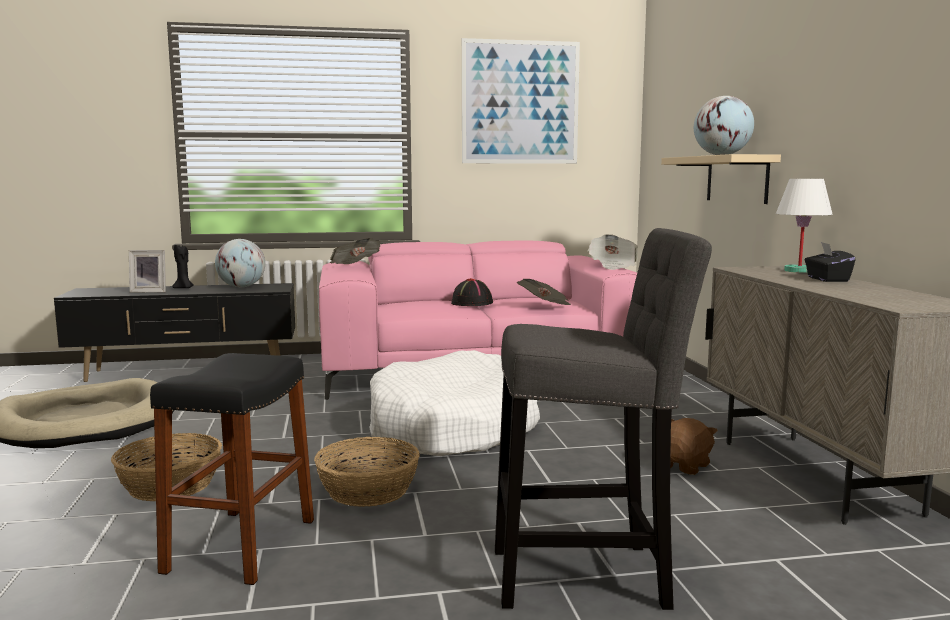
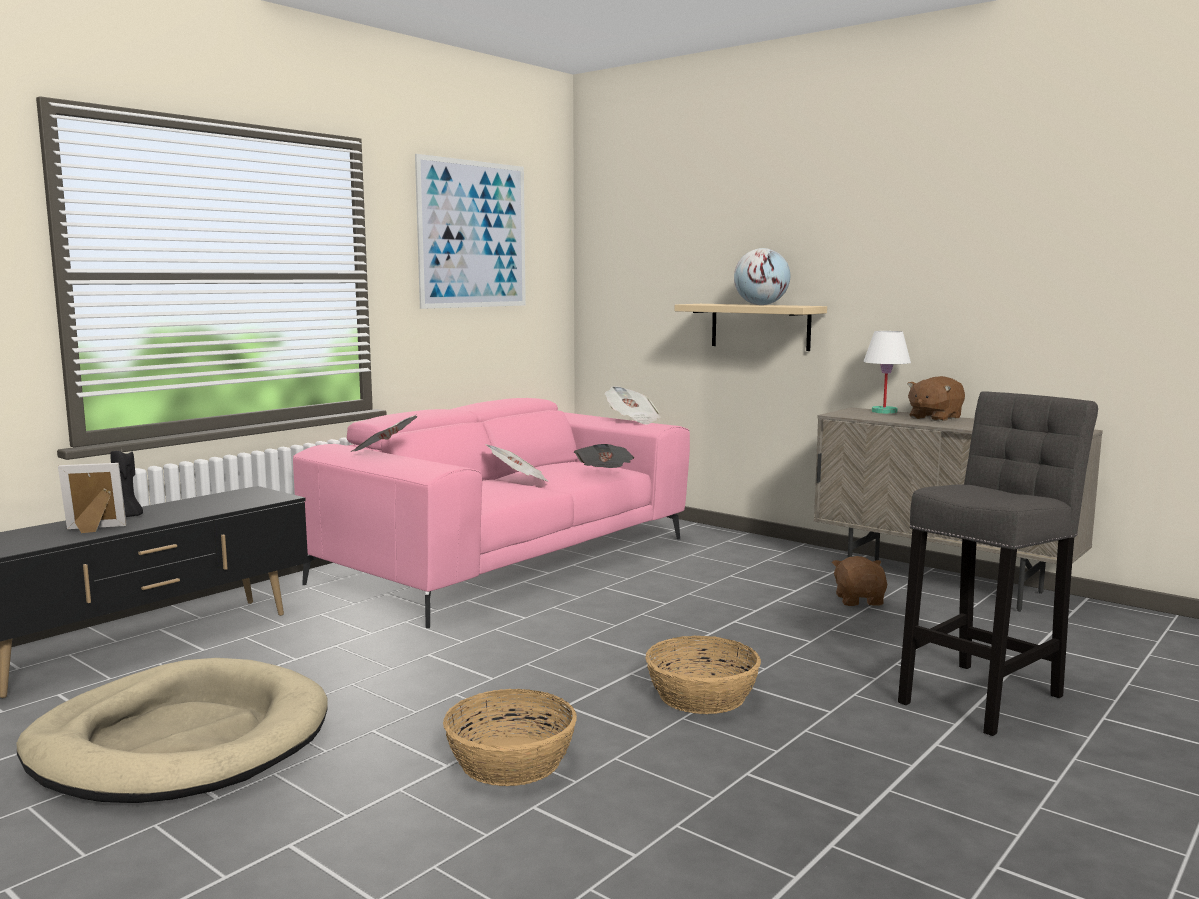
camera: 40 degrees left, 0 degrees up
picture frame [129,250,166,293] -> picture frame turned 150 degrees counterclockwise [58,463,127,533]
black stool [150,353,314,585] -> none
globe [215,239,265,287] -> none
white dog bed [369,350,540,456] -> none
black hat [451,278,493,306] -> newspaper [485,444,549,482]
black tissue box [804,242,856,282] -> brown plush toy [907,376,965,421]

